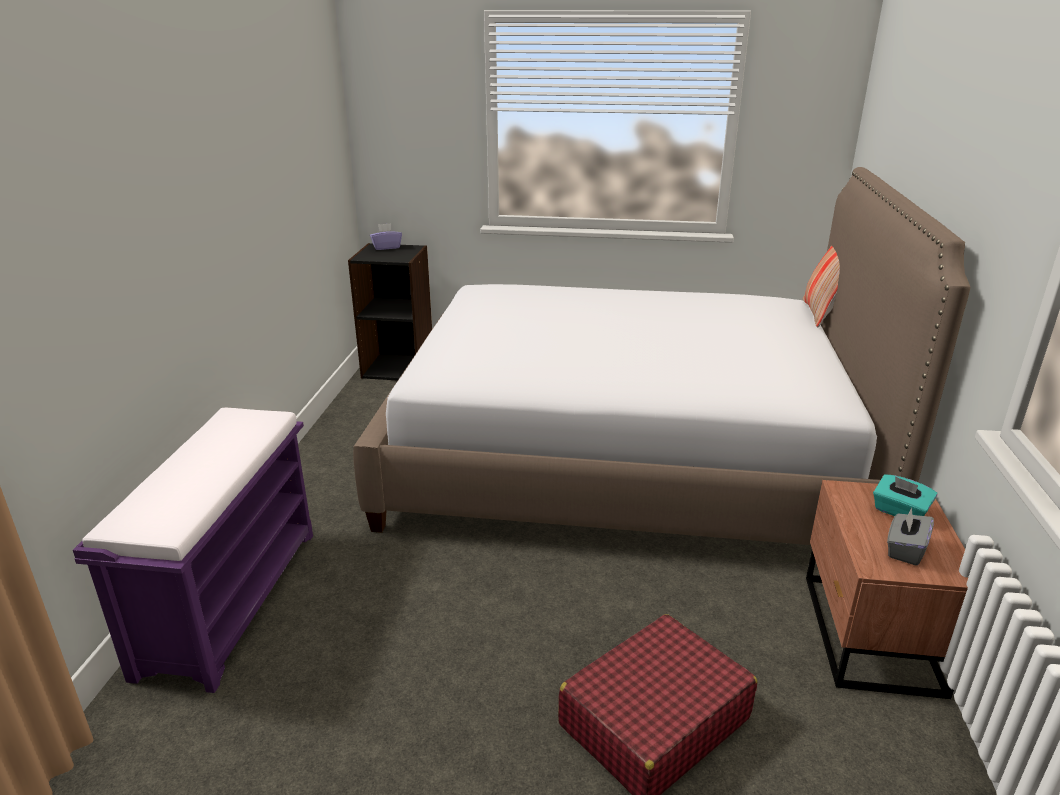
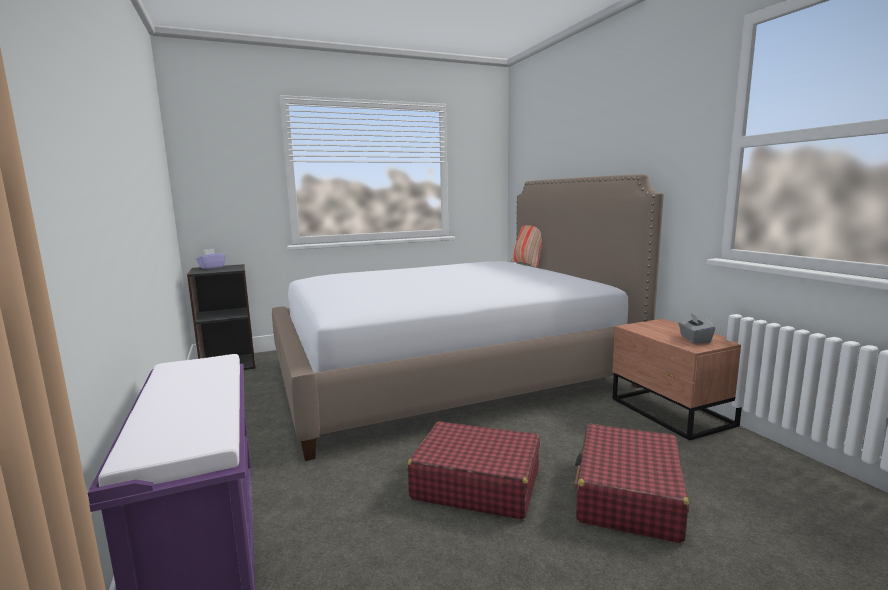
camera: 30 degrees left, 15 degrees down
turquoise tissue box [873,474,937,516] -> none
none -> red suitcase [407,422,540,519]

